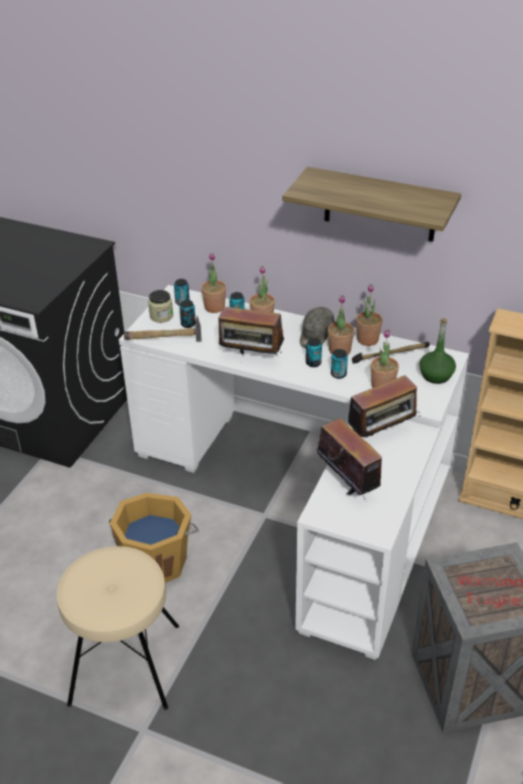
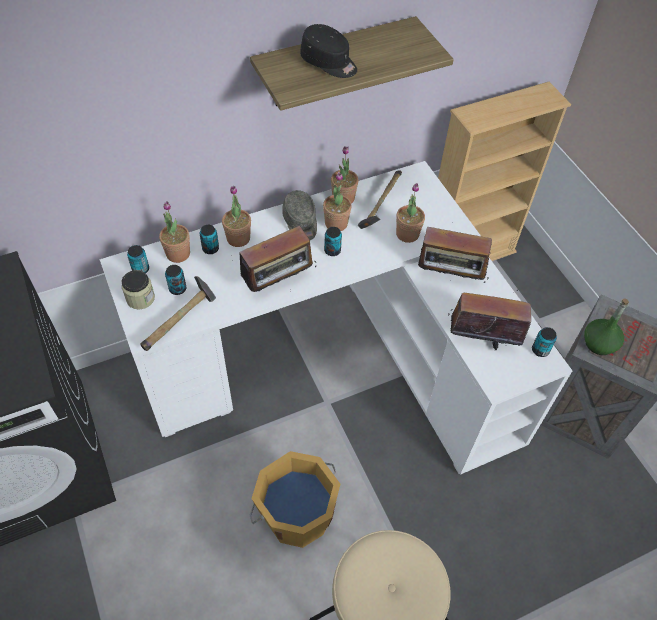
camera: 50 degrees left, 15 degrees up
can [331,349,348,379] -> can moved to [532,327,557,357]
radio [348,375,420,437] -> radio turned 90 degrees clockwise [418,227,492,285]
green bottle [419,318,456,384] -> green bottle moved to [584,298,629,355]
none -> black cap [300,24,357,78]

